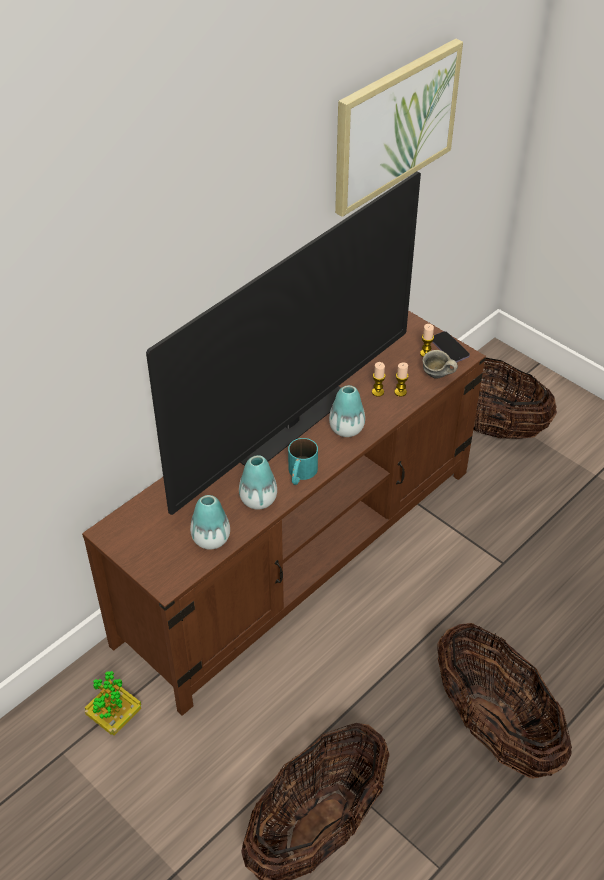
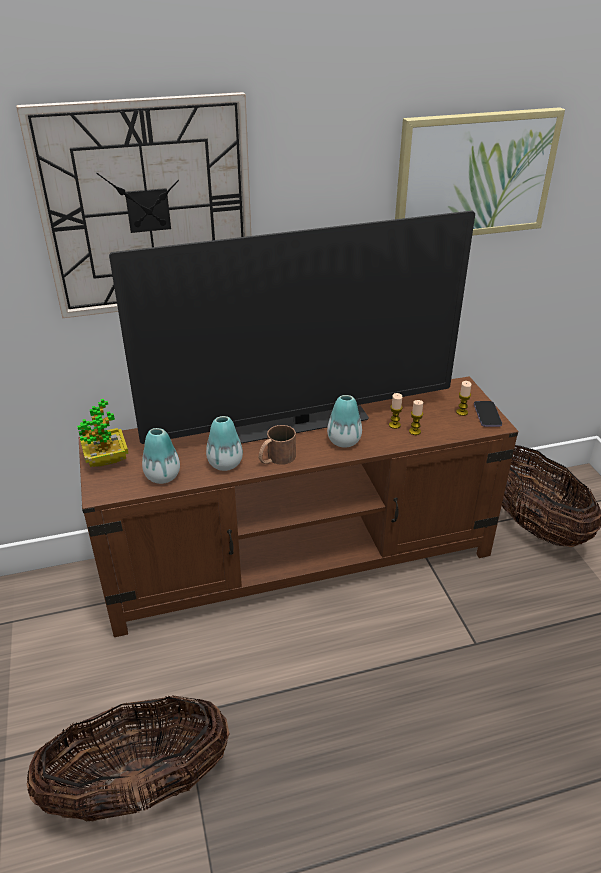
camera: 30 degrees right, 10 degrees down
potted plant [85,671,141,735] -> potted plant moved to [77,399,128,467]
turquoise mug [288,438,318,485] -> brown mug [259,425,296,465]
grey mug [422,350,458,379] -> none
basket [437,623,572,779] -> none
none -> wall clock [16,92,251,318]

